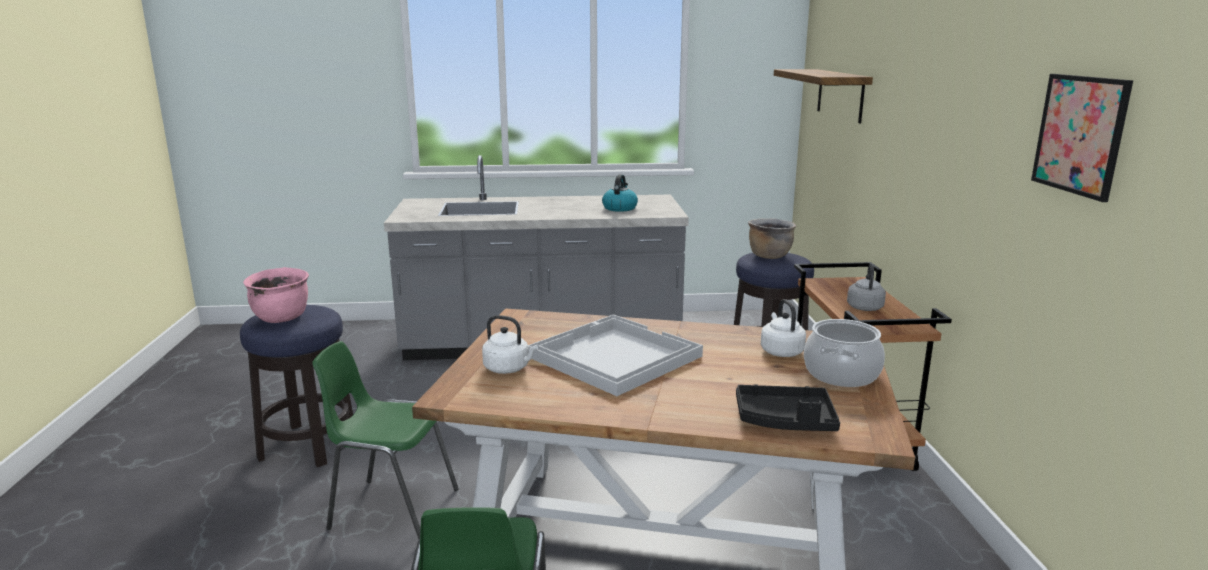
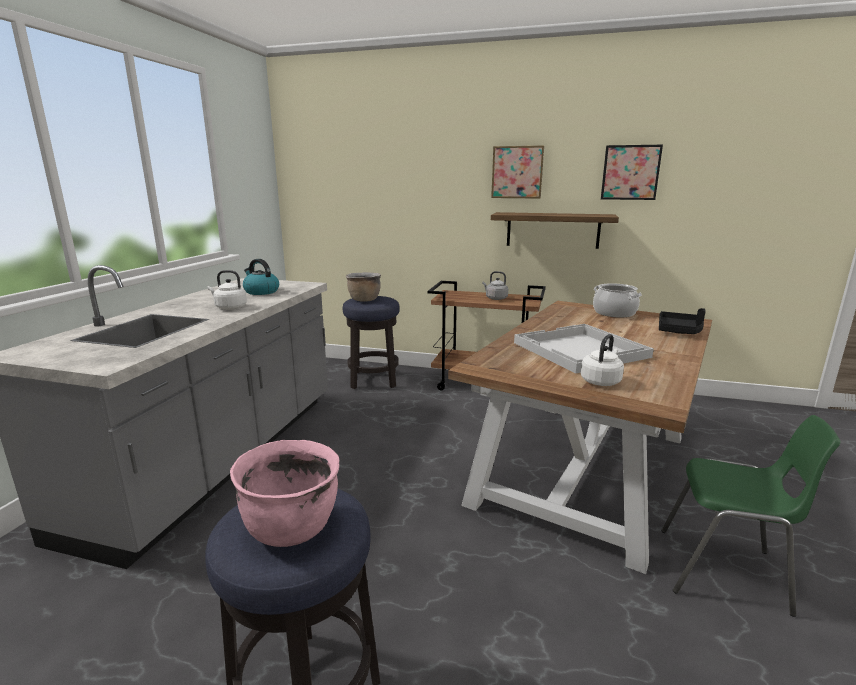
camera: 70 degrees left, 0 degrees up
green chair [312,341,459,539] -> none
white kettle [761,299,806,357] -> white kettle moved to [208,270,247,310]
shelf [774,69,873,123] -> shelf moved to [491,212,619,249]
none -> picture [491,146,544,199]

